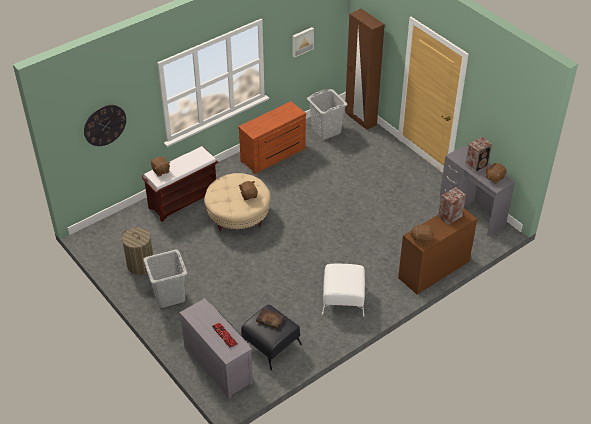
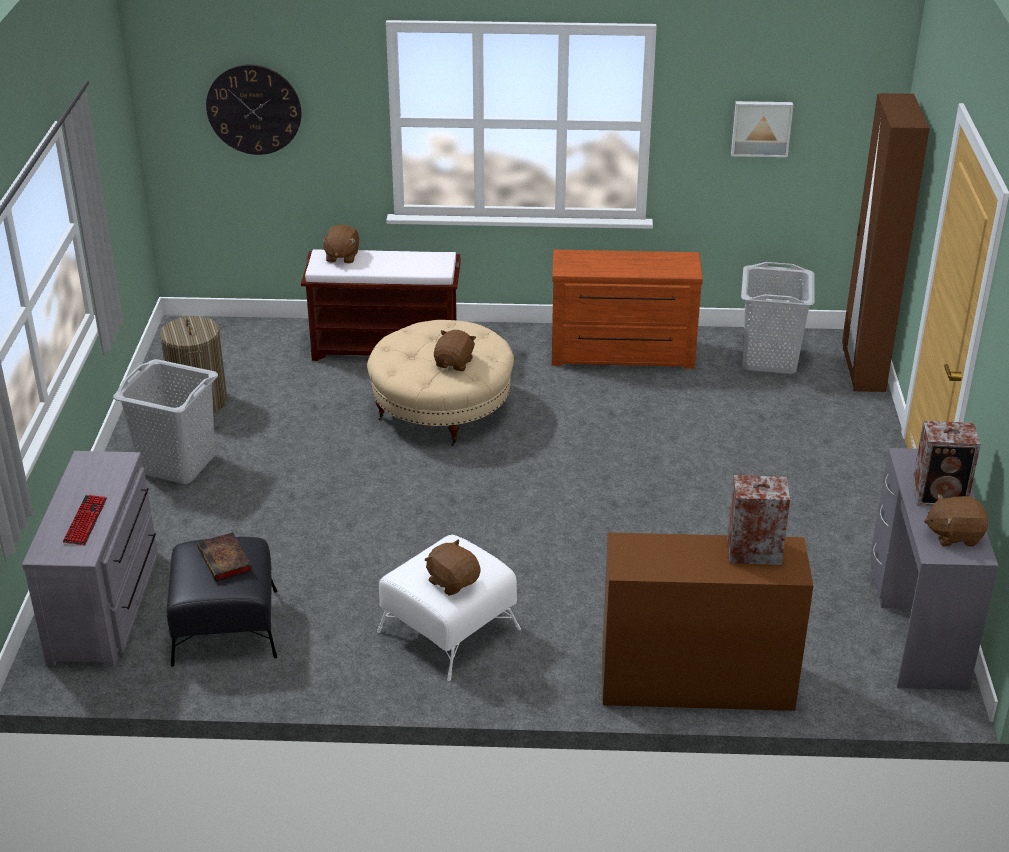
camera: 40 degrees right, 10 degrees down
brown plush toy [410,223,434,244] -> brown plush toy moved to [425,539,481,596]

